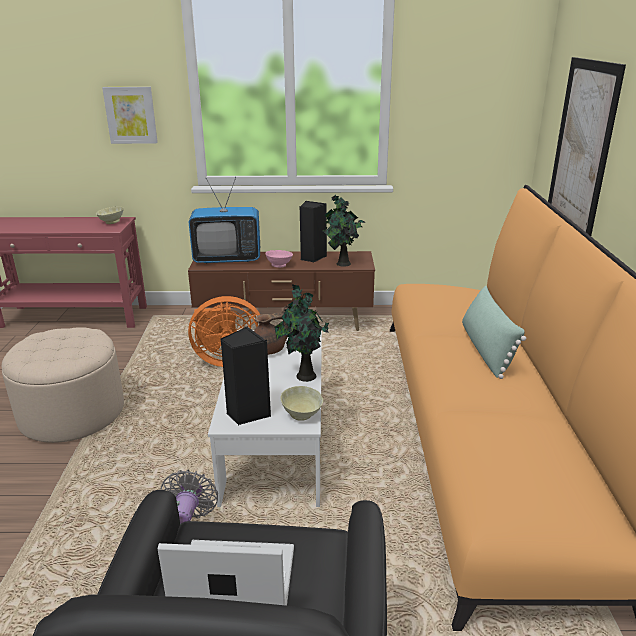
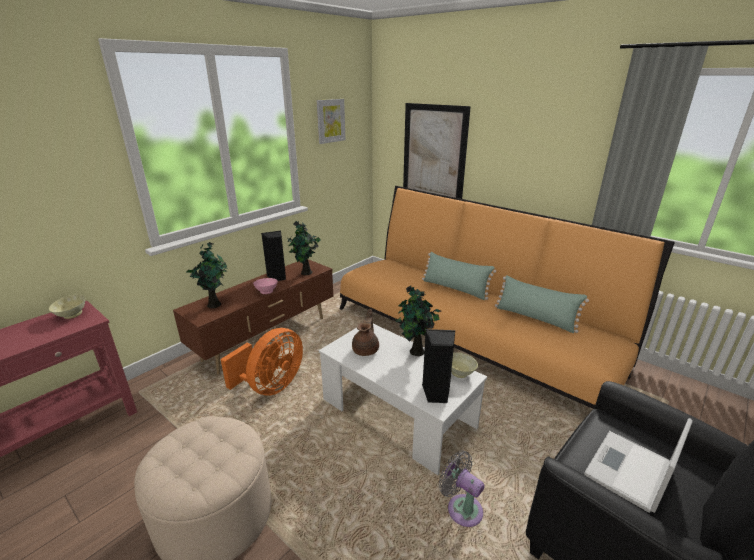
camera: 50 degrees left, 0 degrees up
picture [102,87,158,144] -> picture moved to [317,99,345,144]
television [188,177,260,264] -> potted plant [187,242,227,308]
none -> green pillow [495,275,589,333]

